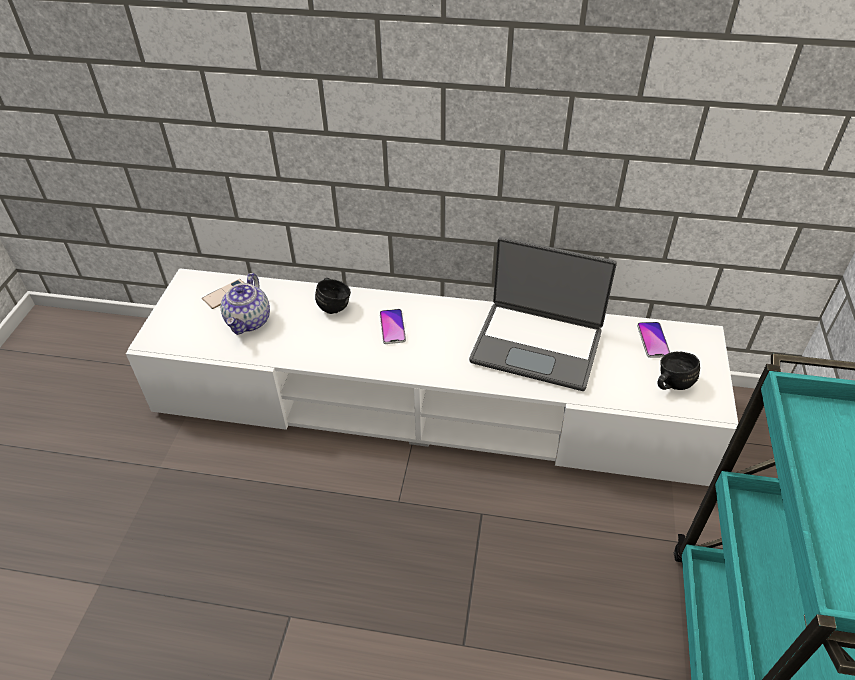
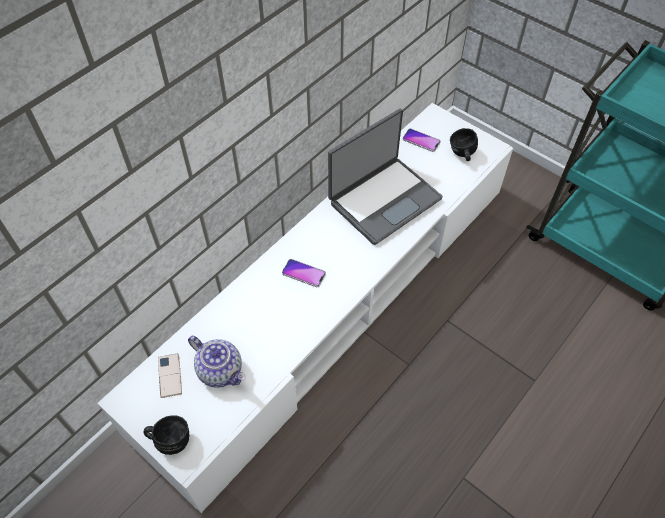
camera: 60 degrees left, 10 degrees up
black mug [315,278,351,314] -> black mug moved to [144,416,189,455]

